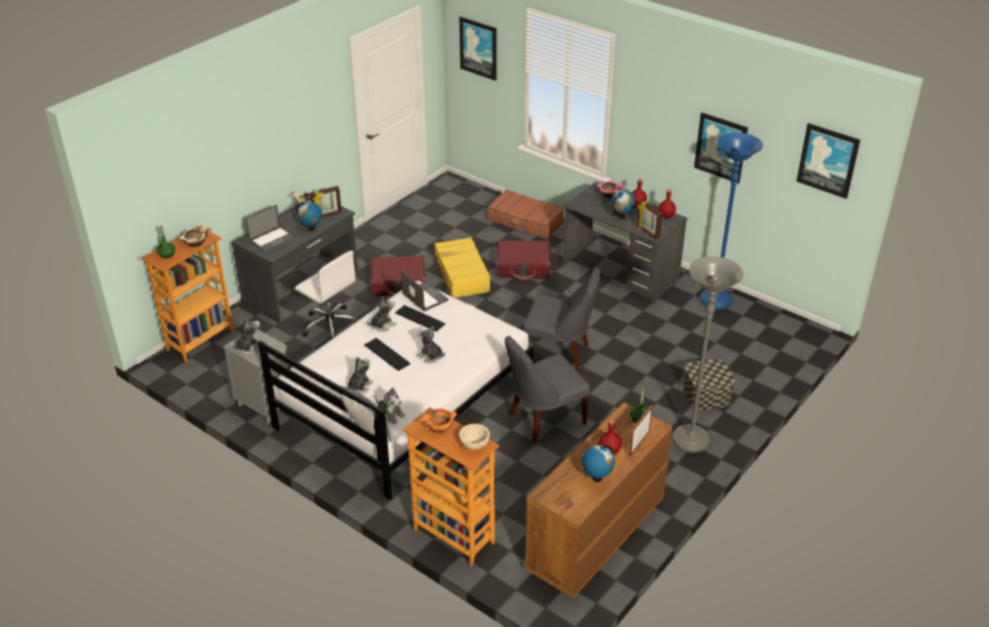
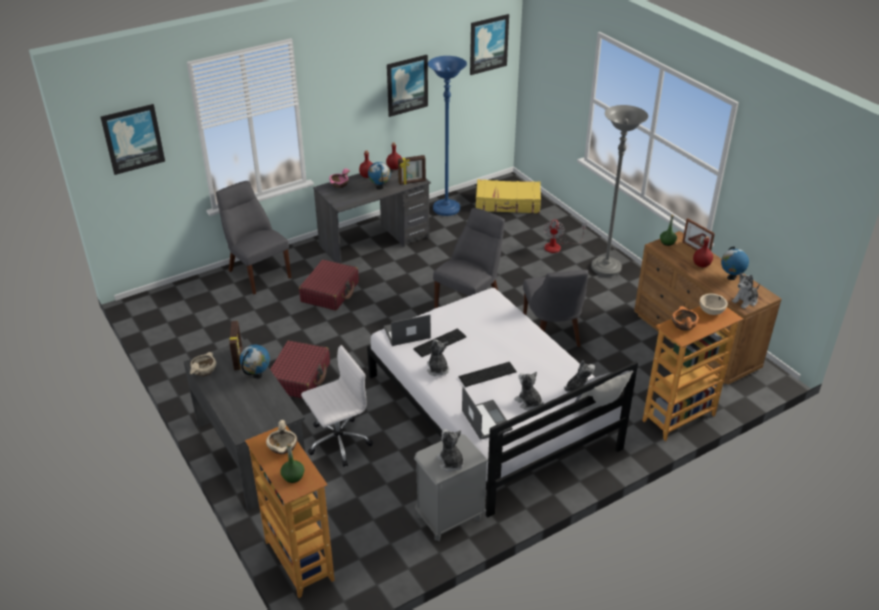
camera: 70 degrees left, 0 degrees up
laptop [245,205,296,253] -> laptop moved to [462,386,513,440]
plush toy [417,326,445,363] -> plush toy moved to [732,273,760,309]
yellow suitcase [434,237,491,298] -> yellow suitcase moved to [476,179,541,214]
brown suitcase [488,190,565,239] -> grey chair [216,181,291,294]
storage box [683,359,735,411] -> fan [544,219,586,253]

